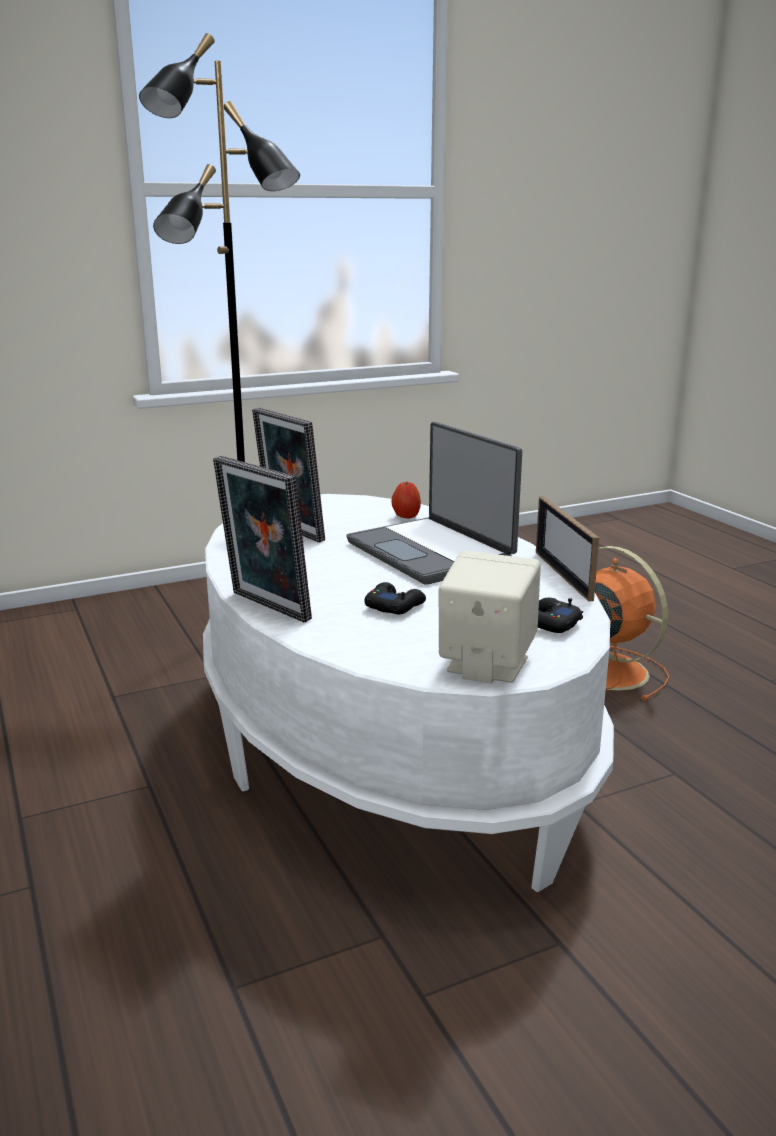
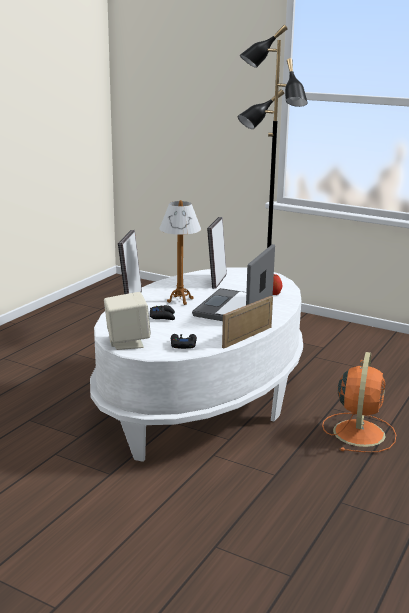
camera: 55 degrees right, 0 degrees up
none -> table lamp [159,200,201,305]

